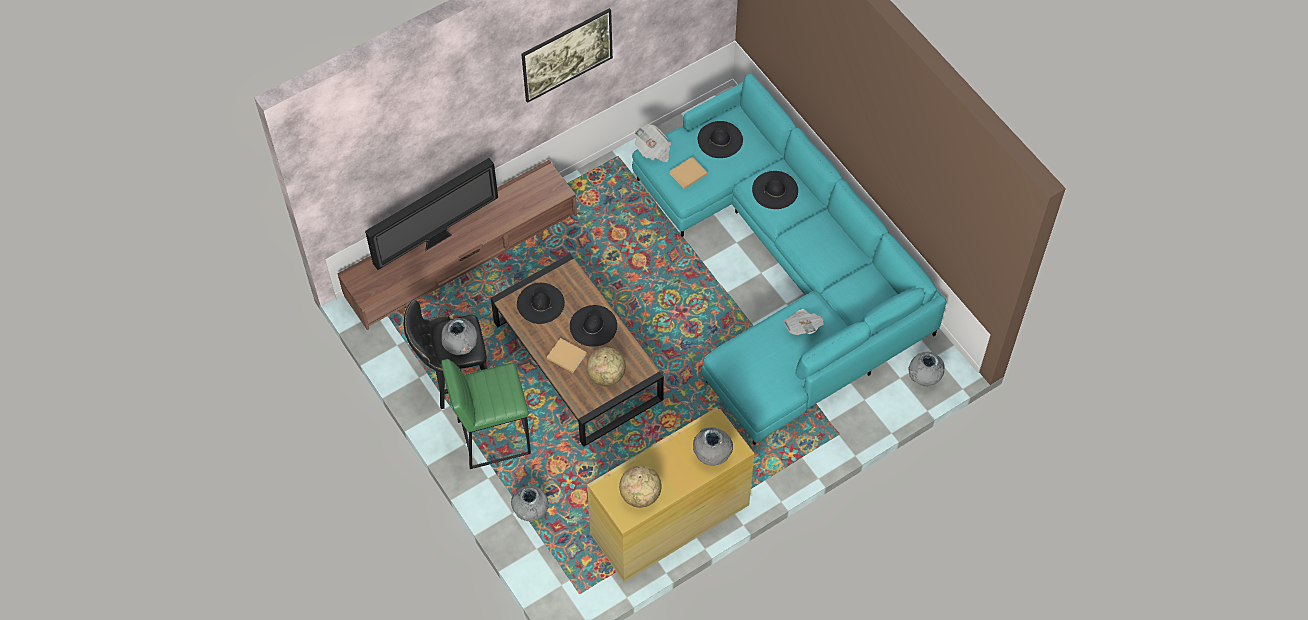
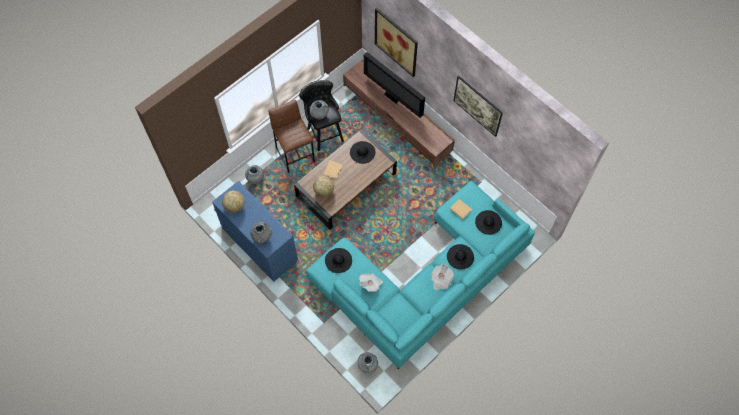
camera: 80 degrees right, 5 degrees up
green stool [441,359,531,469] -> brown stool [268,100,315,173]
black hat [570,305,617,347] -> black hat moved to [325,248,352,273]
yellow cabinet [587,407,754,582] -> blue cabinet [212,181,298,282]
newspaper [635,124,671,162] -> newspaper moved to [431,264,454,290]
none -> picture [375,8,418,77]

